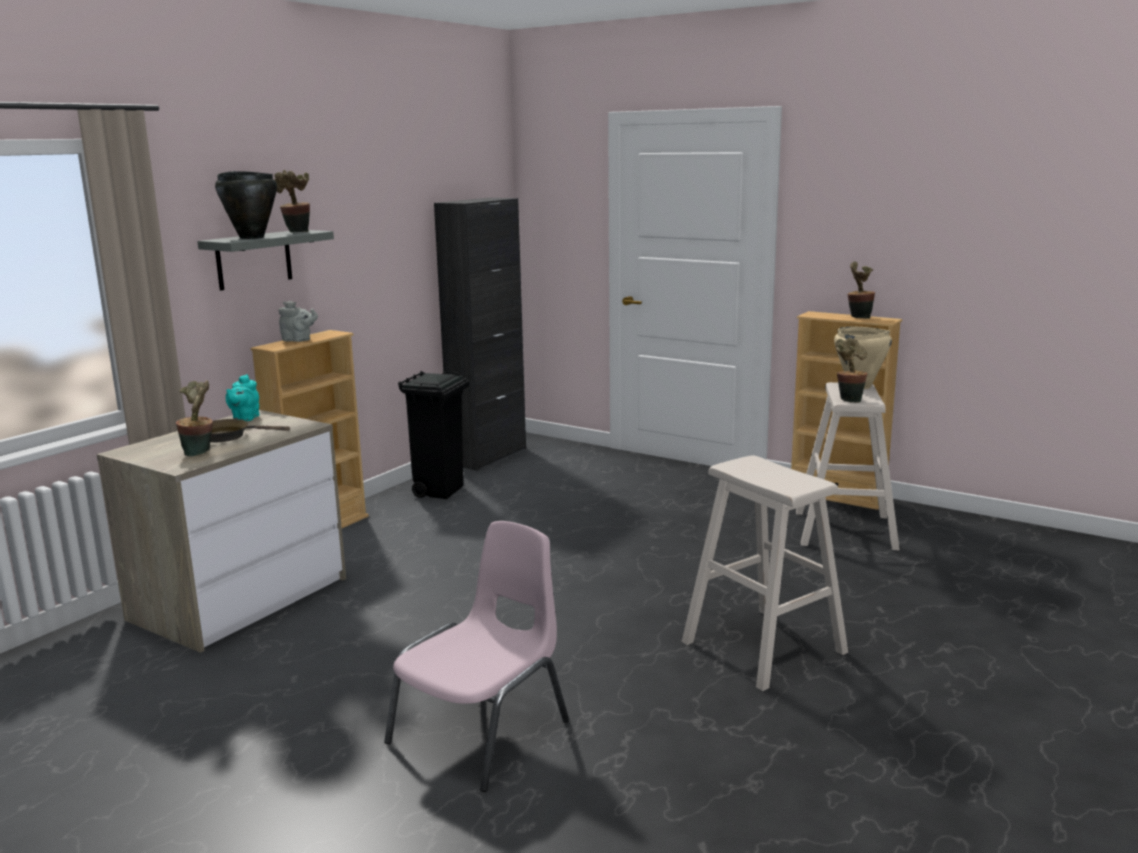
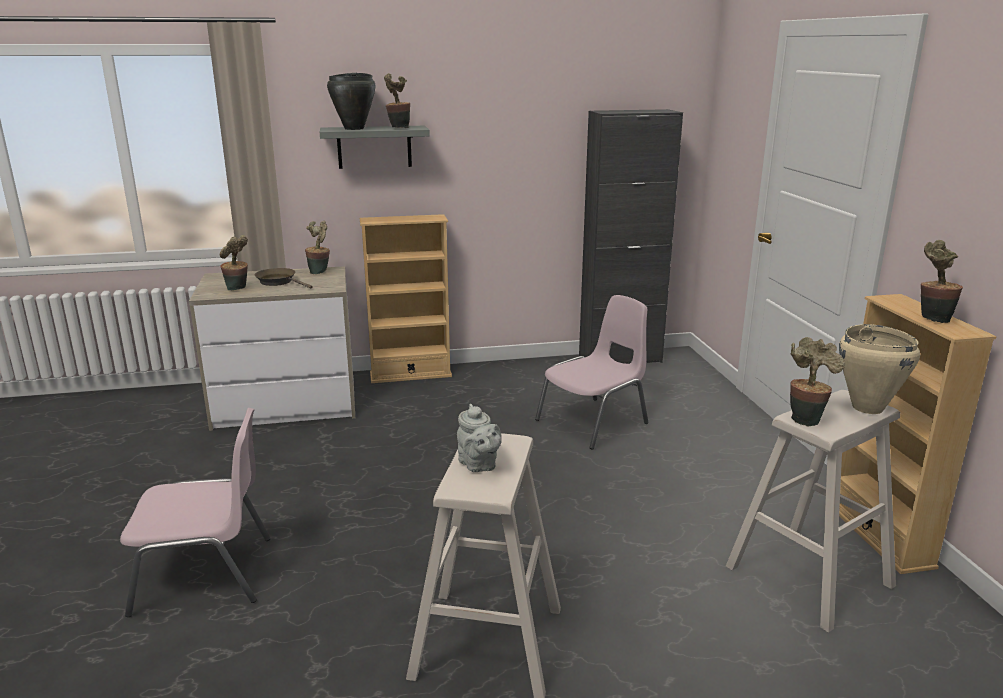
camera: 45 degrees right, 5 degrees up
turquoise teapot [226,374,259,421] -> potted plant [305,220,330,274]
grey teapot [279,301,318,342] -> grey teapot moved to [457,404,502,472]
black trash can [398,371,469,499] -> none
none -> pink chair [535,295,648,450]

